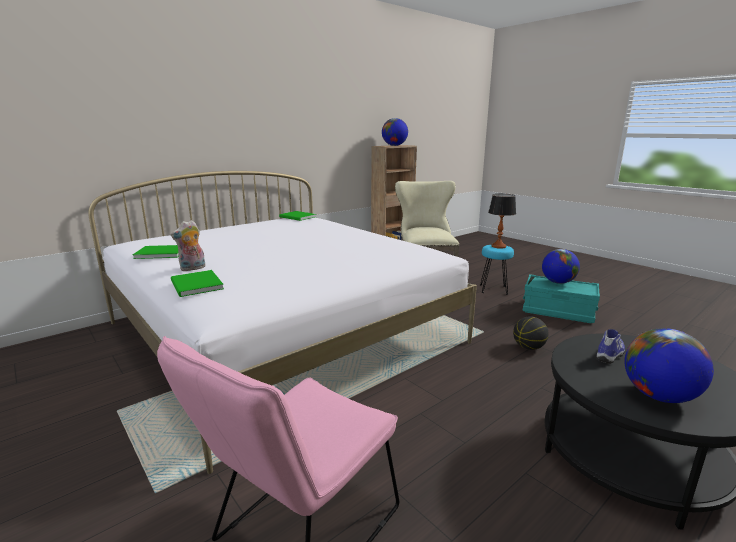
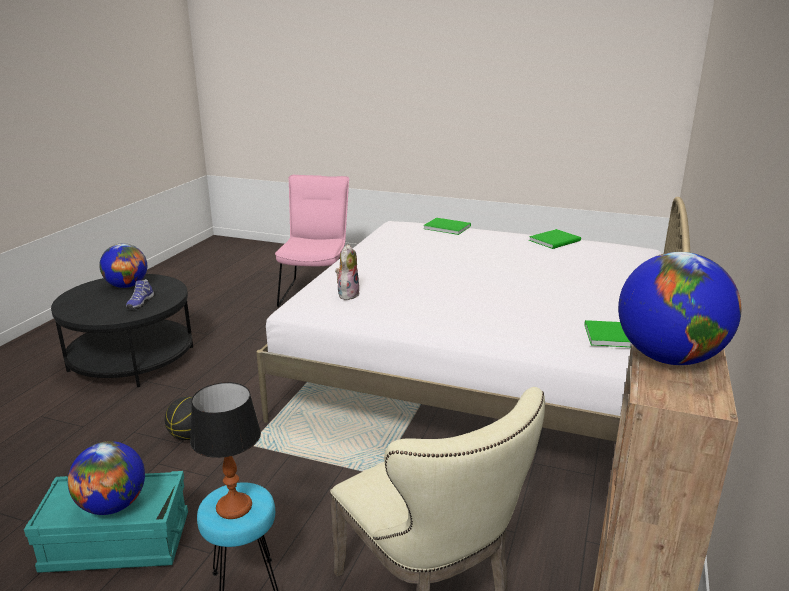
camera: 150 degrees right, 5 degrees up
plush toy [171,220,205,271] -> plush toy moved to [335,244,360,300]

